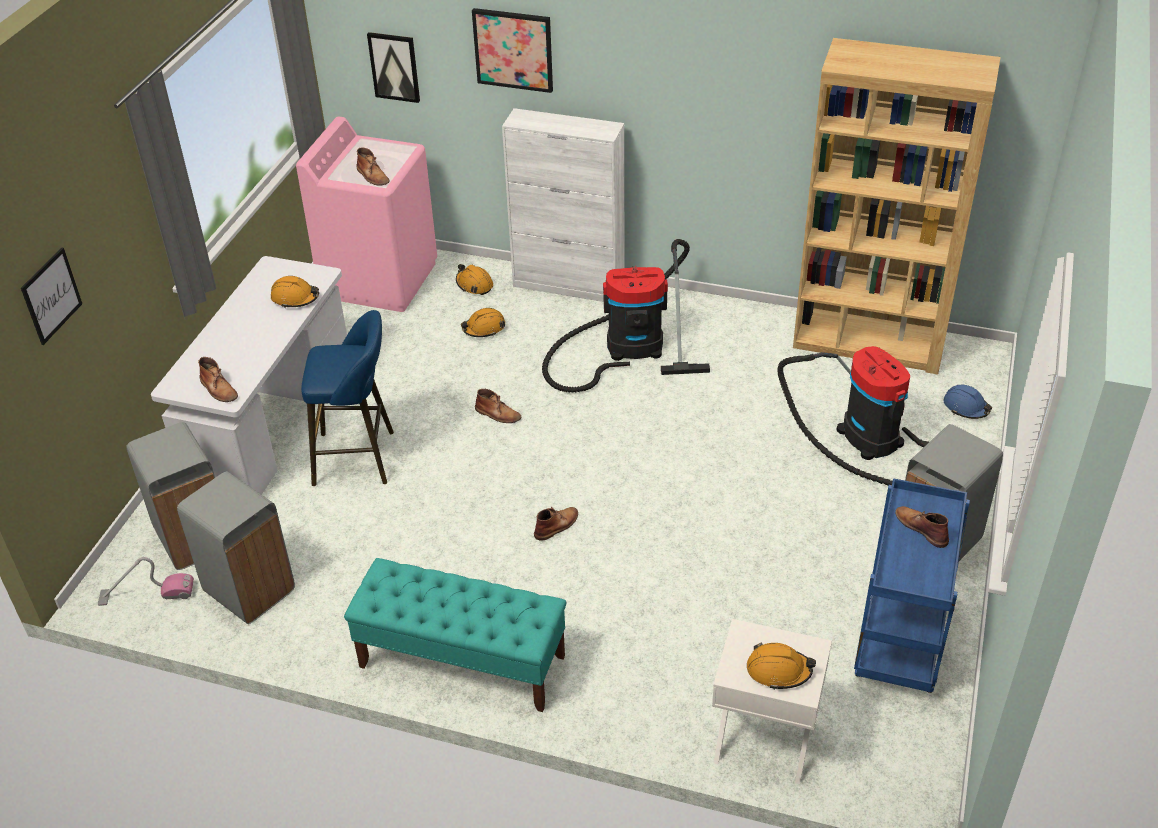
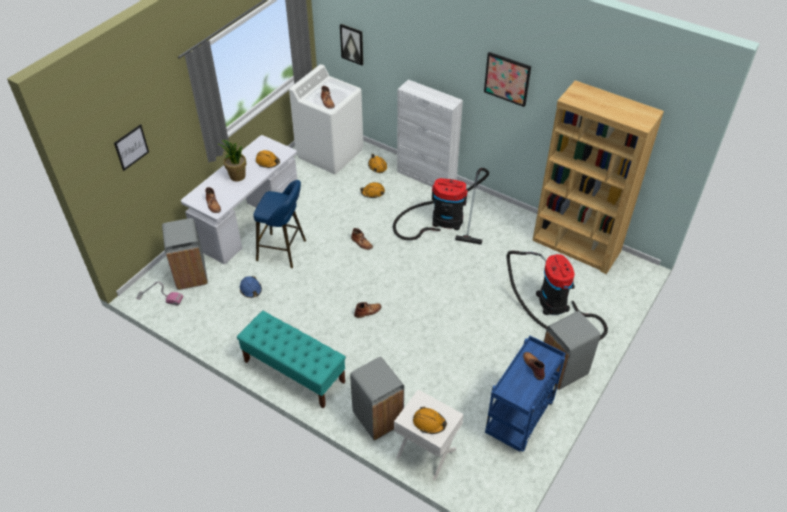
camera: 15 degrees right, 5 degrees up
grey trash can [177,471,295,624] -> grey trash can moved to [350,357,404,441]
pink washing machine [296,117,437,312] -> white washing machine [289,64,363,174]
picture [472,8,553,93] -> picture moved to [484,52,531,107]
blue hard hat [944,385,992,419] -> blue hard hat moved to [240,276,262,298]
none -> potted plant [217,140,246,182]

